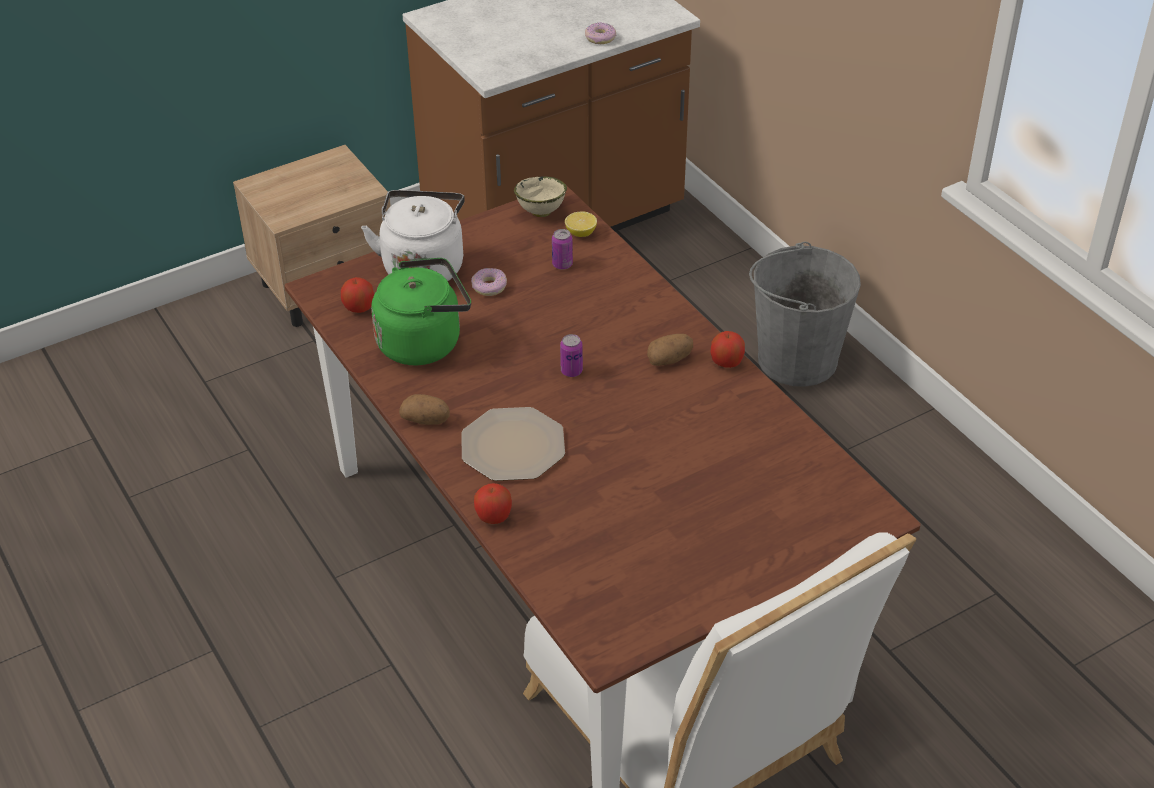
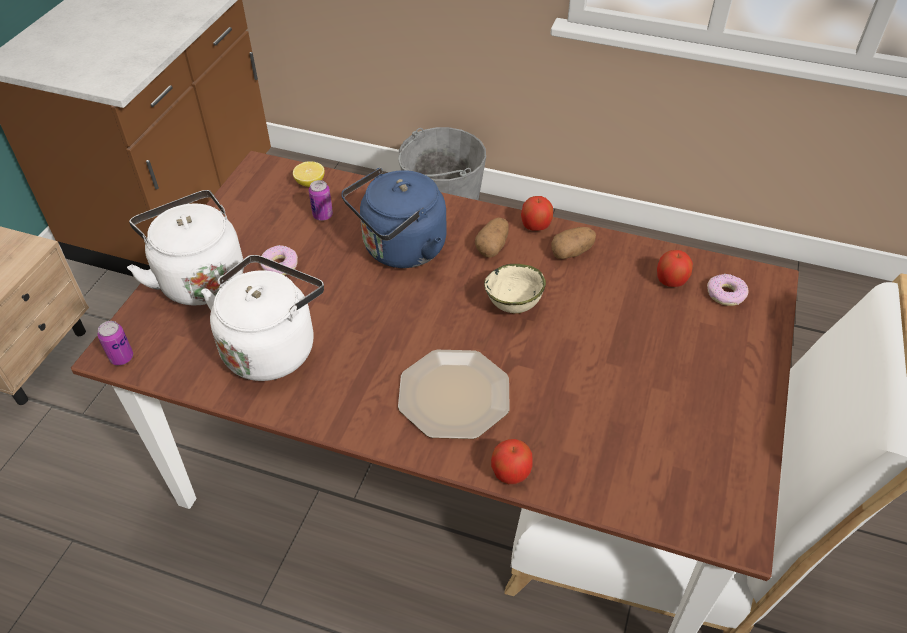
camera: 40 degrees left, 5 degrees up
apple [341,277,374,313] -> apple moved to [657,250,693,287]
green kettle [371,258,471,365] -> white kettle [201,255,324,381]
potato [399,394,450,425] -> potato moved to [552,227,596,259]
beige bowl [514,176,567,217] -> beige bowl moved to [484,264,546,314]
can [560,334,583,377] -> can moved to [97,321,133,365]
donut [585,22,616,44] -> donut moved to [707,274,748,306]
none -> blue kettle [341,168,446,268]

